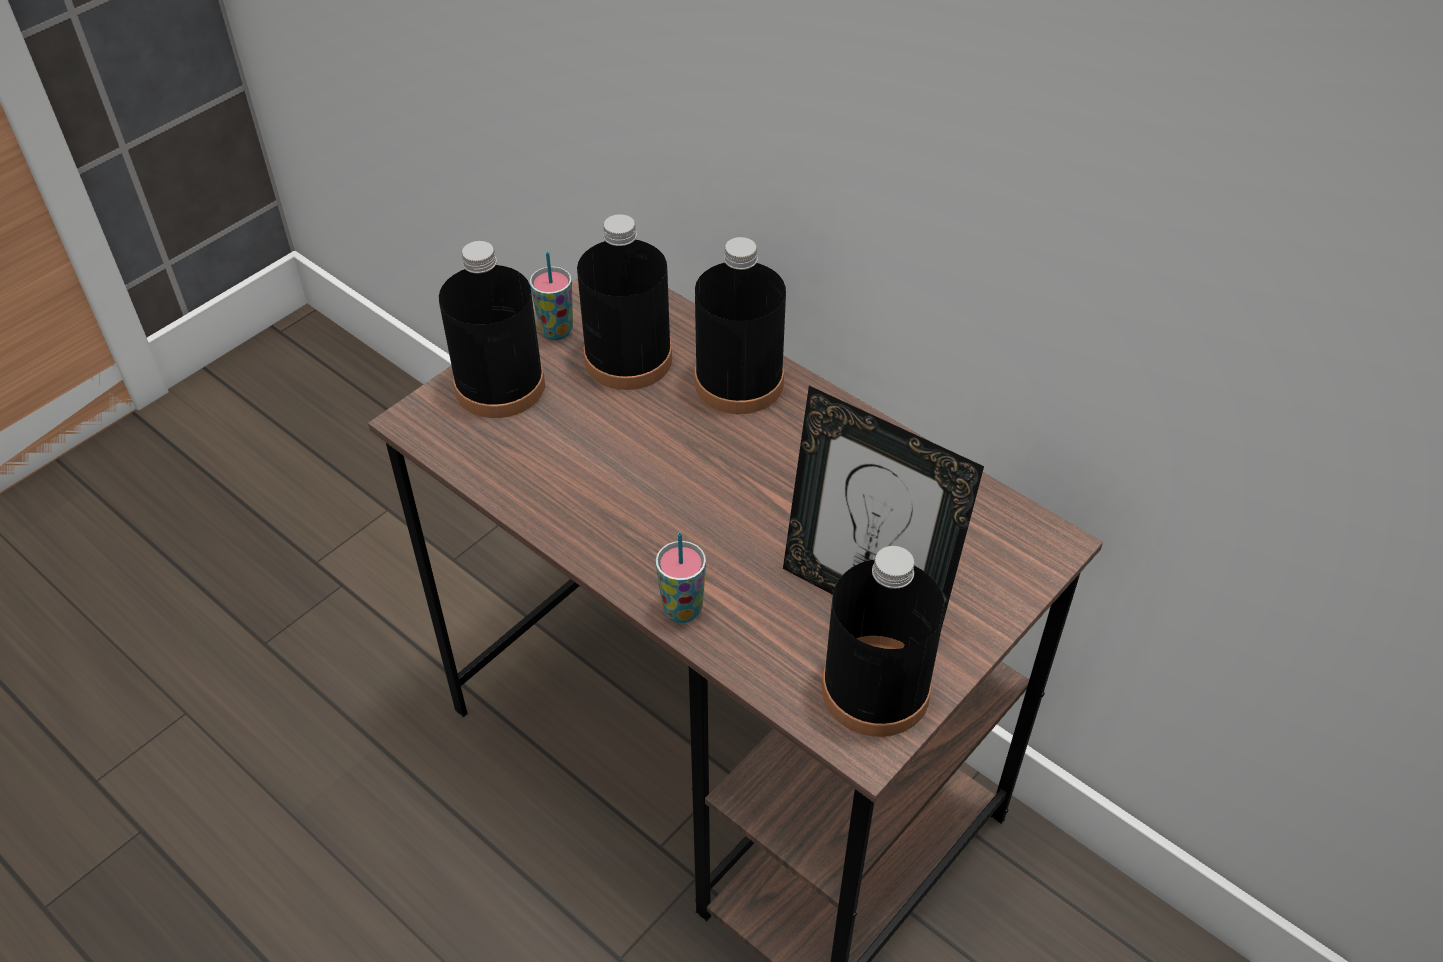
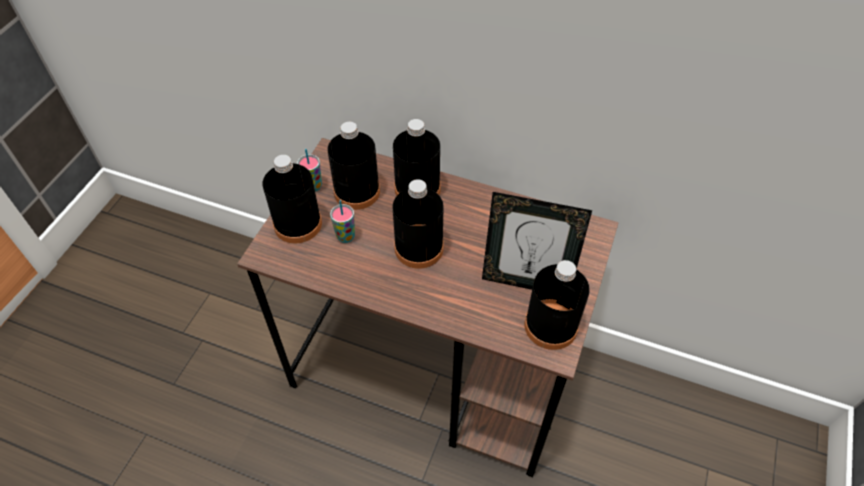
camera: 20 degrees left, 5 degrees up
cup [656,532,706,623] -> cup moved to [330,200,355,243]
none -> black bottle [393,179,444,269]

